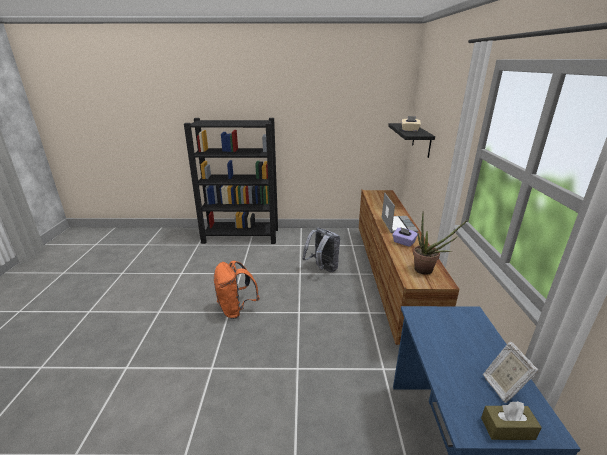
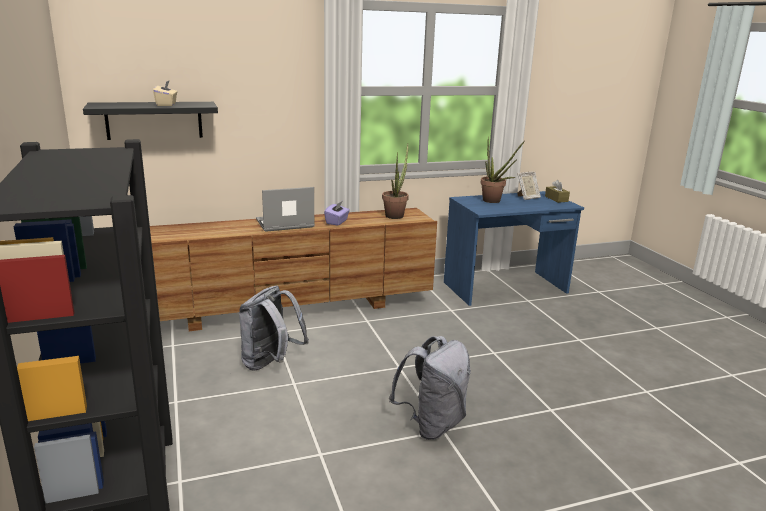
camera: 110 degrees left, 5 degrees down
orange backpack [214,261,260,319] -> grey backpack [389,336,471,440]
none -> potted plant [481,138,525,203]

